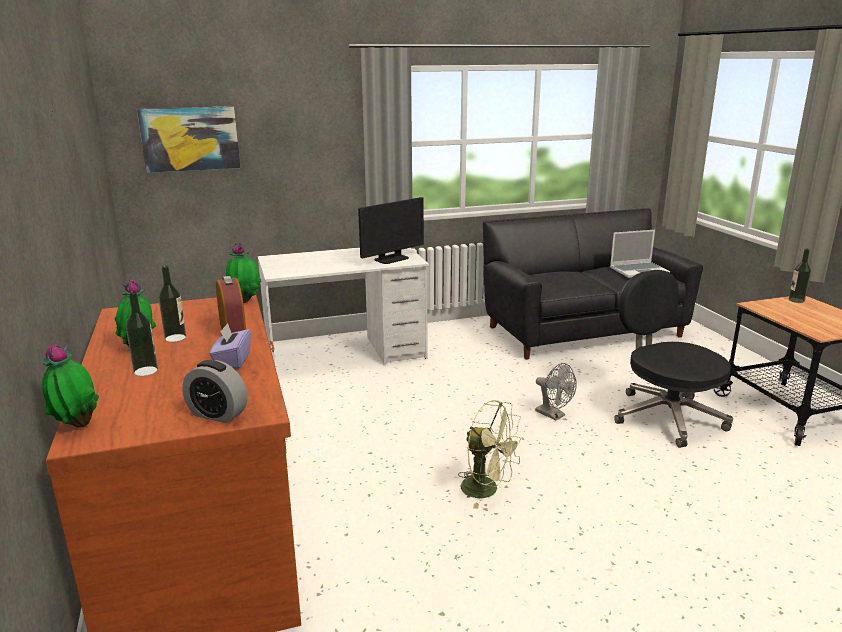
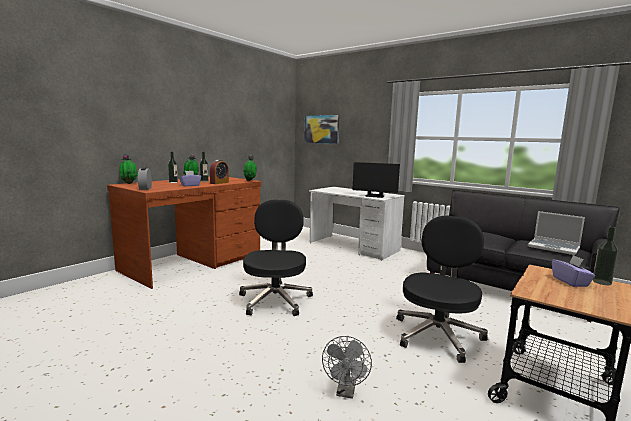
camera: 55 degrees right, 10 degrees down
green fan [458,400,524,509] -> black office chair [239,200,313,316]
grey fan [535,363,577,421] -> grey fan moved to [322,336,372,399]
none -> purple tissue box [552,255,595,287]

